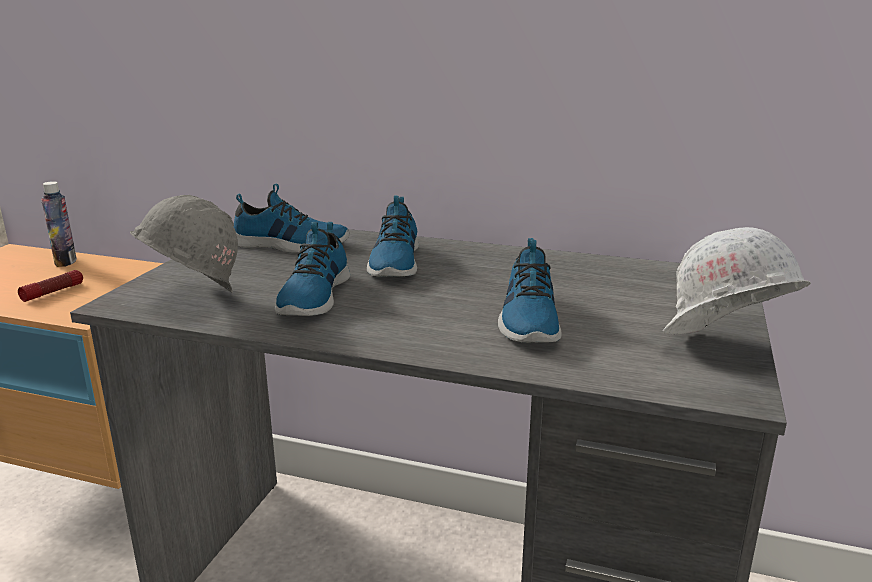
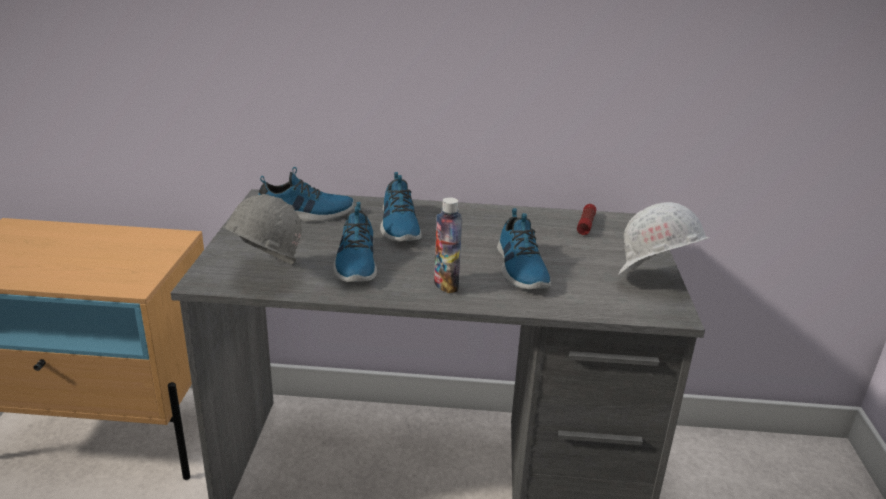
camera: 15 degrees left, 5 degrees up
flashlight [18,270,83,302] -> flashlight moved to [577,204,596,235]
bottle [41,181,77,267] -> bottle moved to [434,197,462,293]

